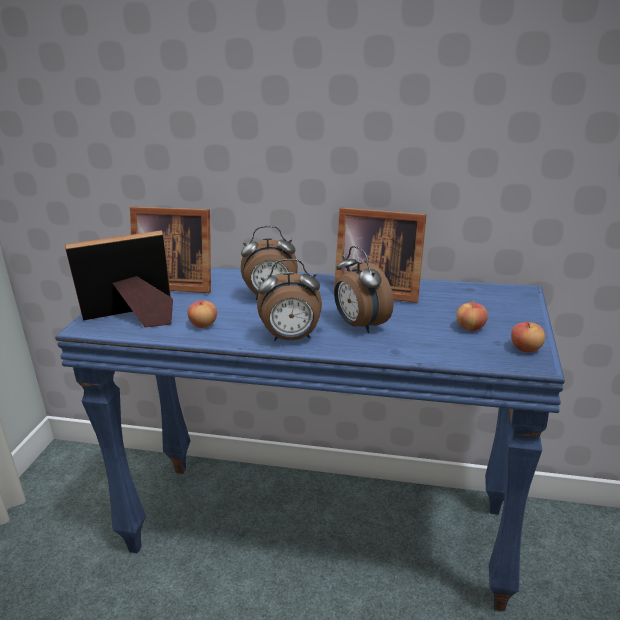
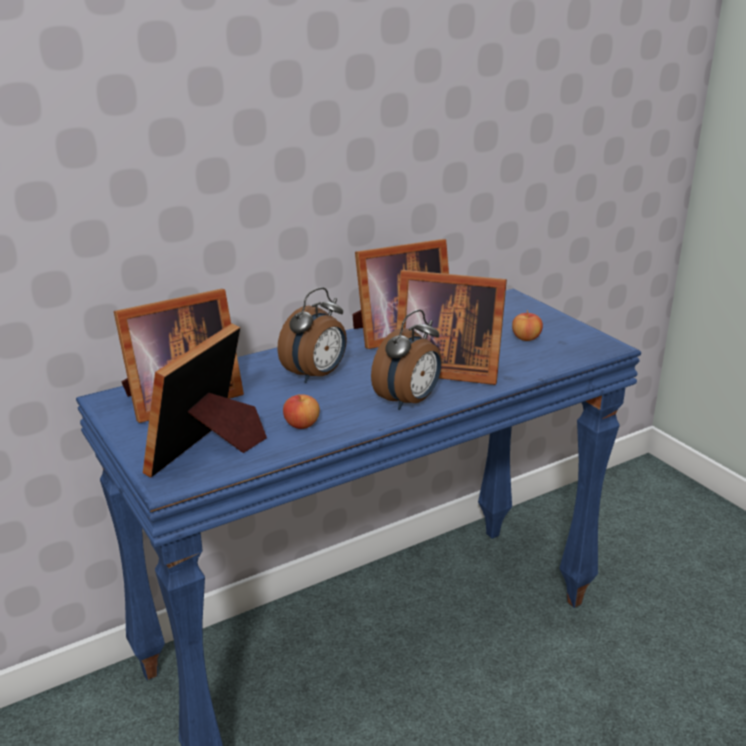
camera: 45 degrees left, 0 degrees up
alarm clock [334,246,394,333] -> picture frame [396,270,507,385]
apple [511,321,545,352] -> none

